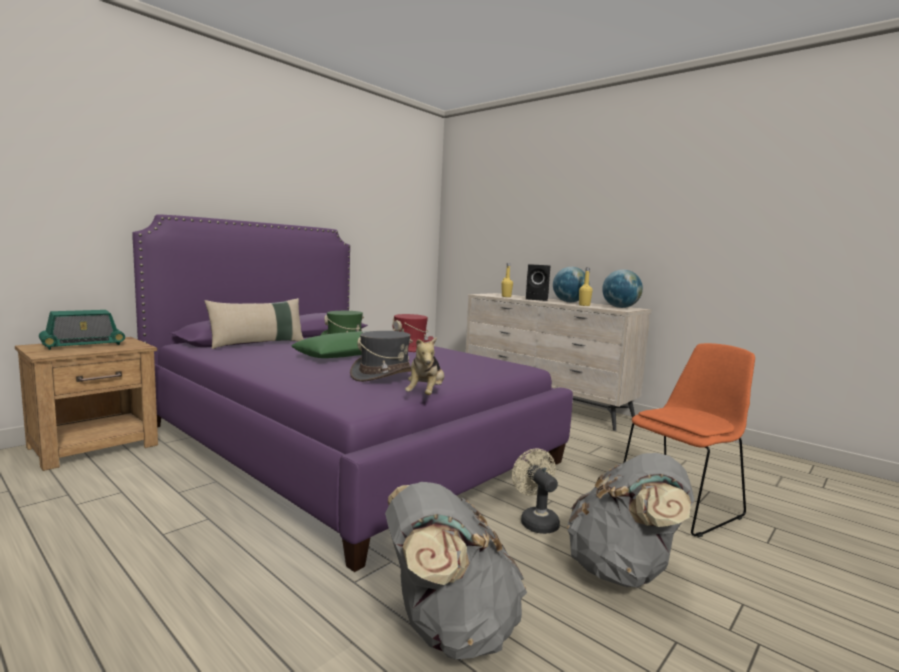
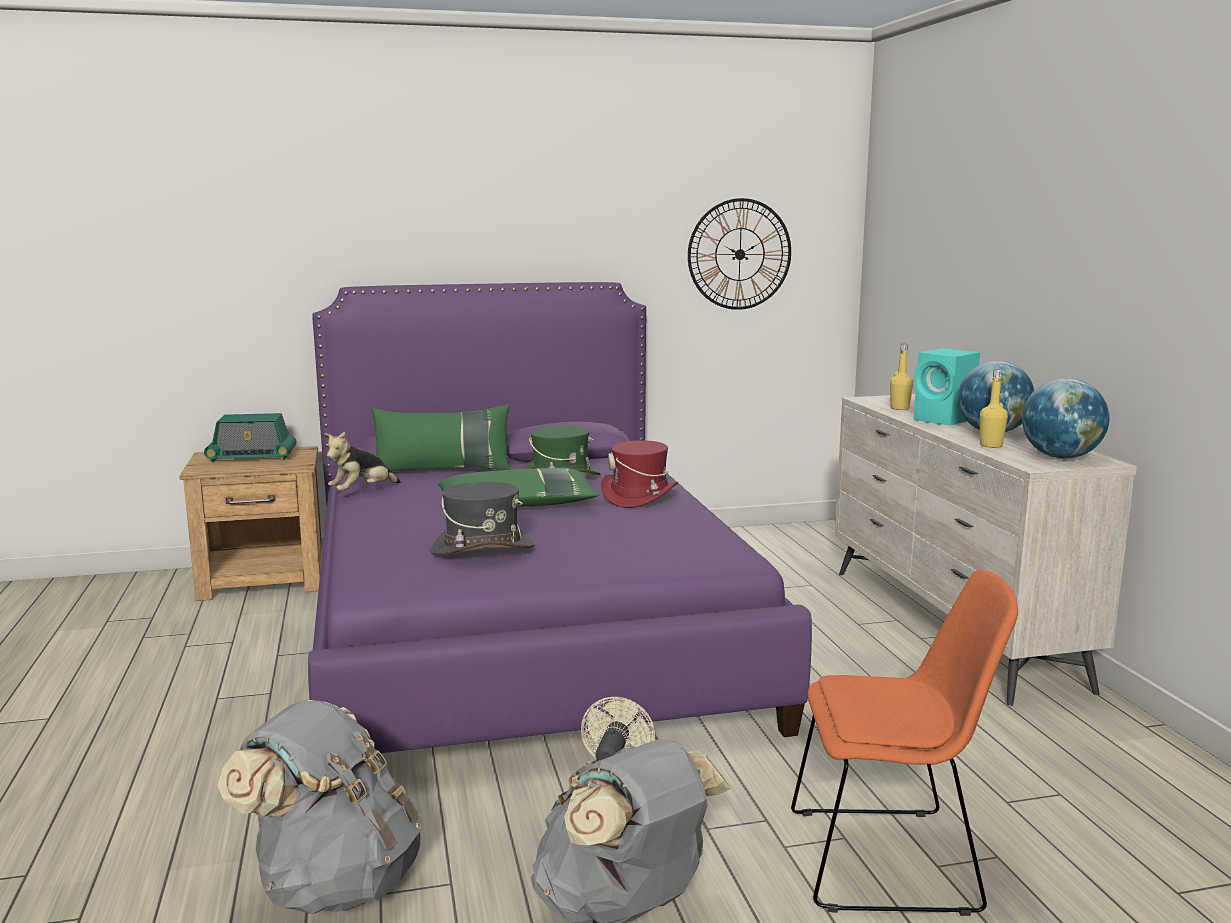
camera: 35 degrees right, 5 degrees up
beige pillow [205,298,304,349] -> green pillow [372,404,510,471]
plush toy [405,337,444,395] -> plush toy moved to [324,432,401,491]
black speaker [526,264,551,301] -> turquoise speaker [914,348,980,426]
none -> wall clock [688,198,791,310]

